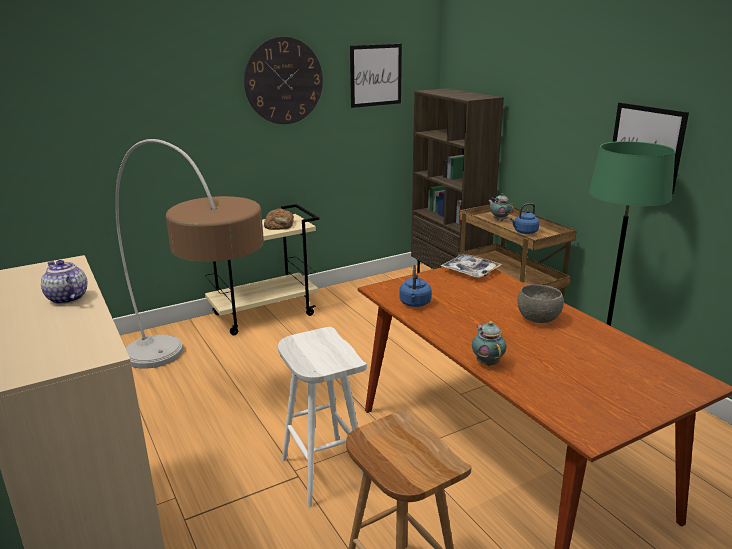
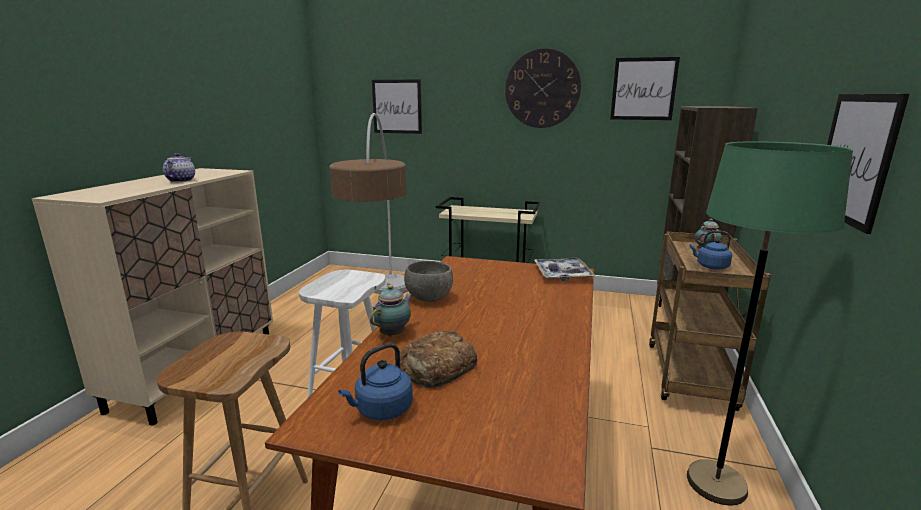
camera: 45 degrees right, 5 degrees down
bread [264,208,294,230] -> bread moved to [400,331,477,388]
blue kettle [399,265,432,307] -> blue kettle moved to [338,343,413,420]
grey bowl [517,284,564,323] -> grey bowl moved to [404,261,453,302]
none -> picture [372,79,422,134]

